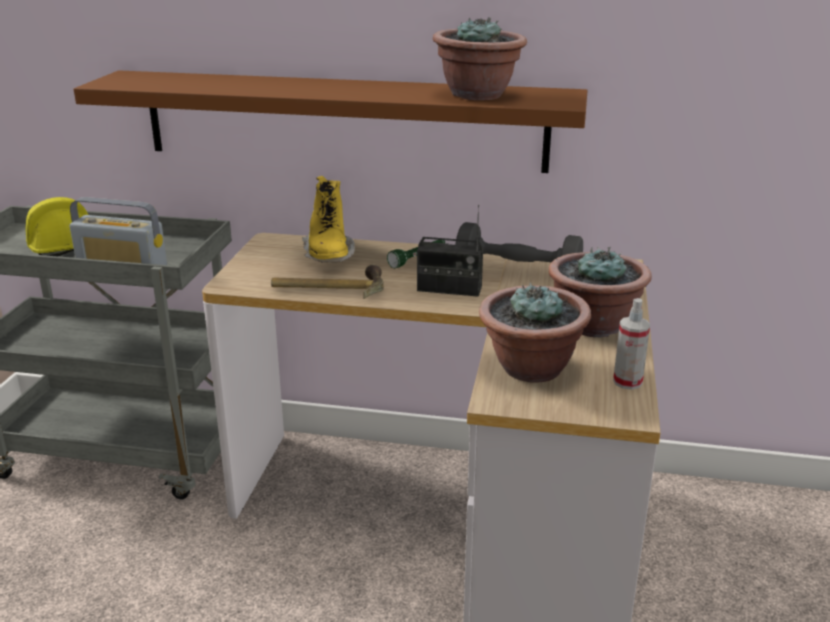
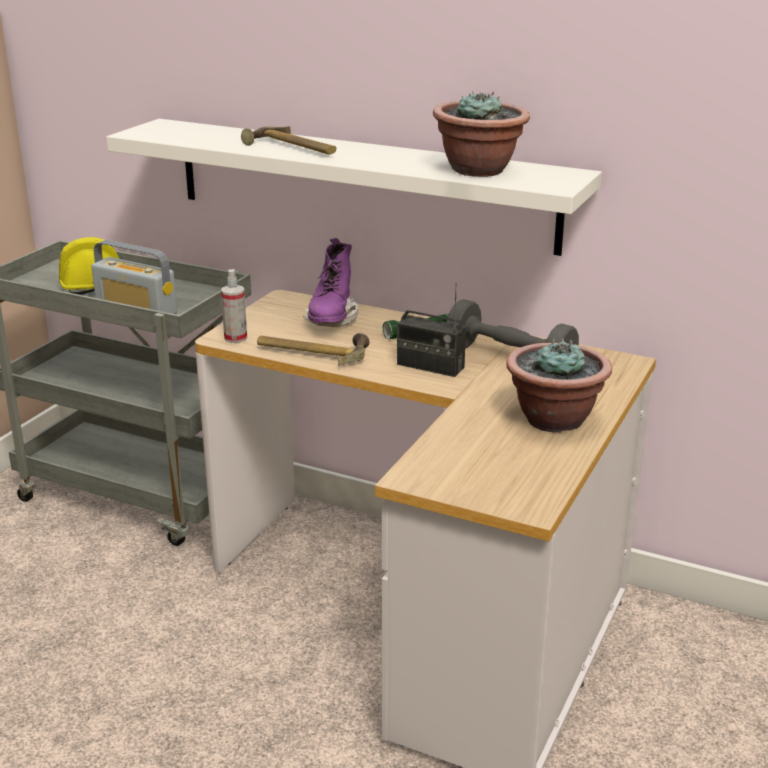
camera: 15 degrees right, 0 degrees up
brown shelf [74,70,588,173] -> white shelf [106,119,602,256]
yellow boot [302,176,355,262] -> purple boot [303,238,358,327]
potted plant [479,282,591,383] -> none
spray bottle [613,298,650,390] -> spray bottle moved to [221,269,247,343]
none -> hammer [241,126,336,155]

